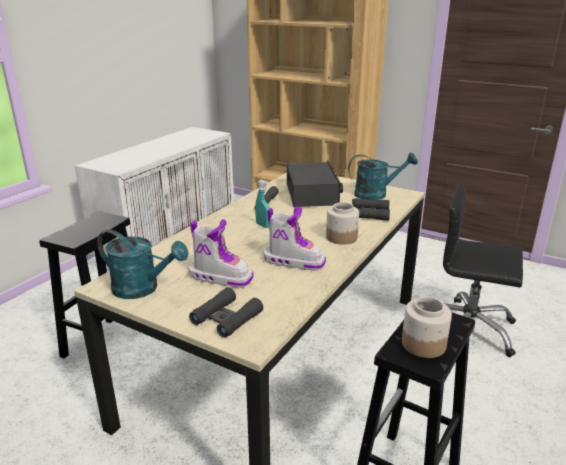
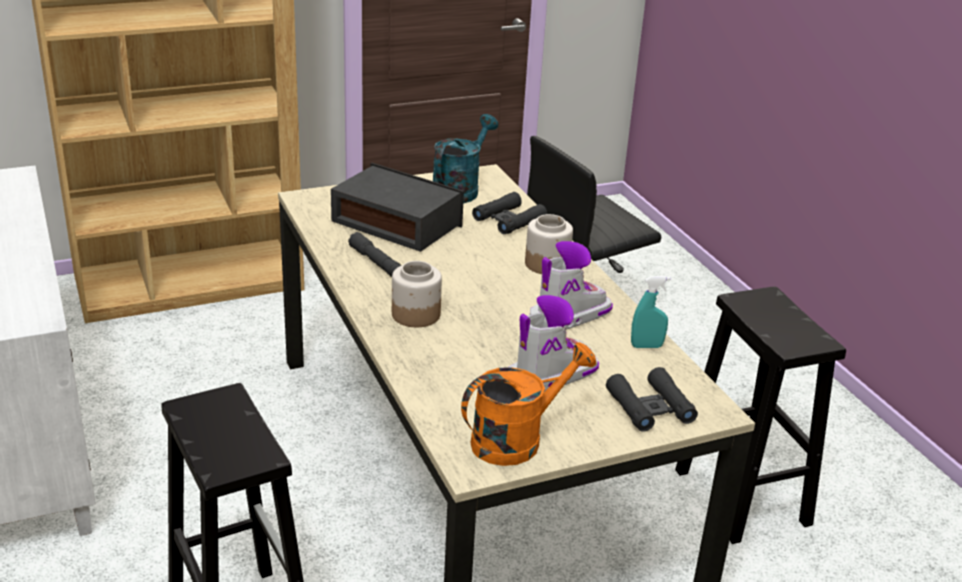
camera: 55 degrees left, 5 degrees up
turquoise watering can [97,229,189,299] -> orange watering can [461,342,596,466]
turquoise spray bottle [255,180,270,228] -> turquoise spray bottle moved to [631,276,671,348]
jar [402,297,452,358] -> jar moved to [392,261,442,327]

